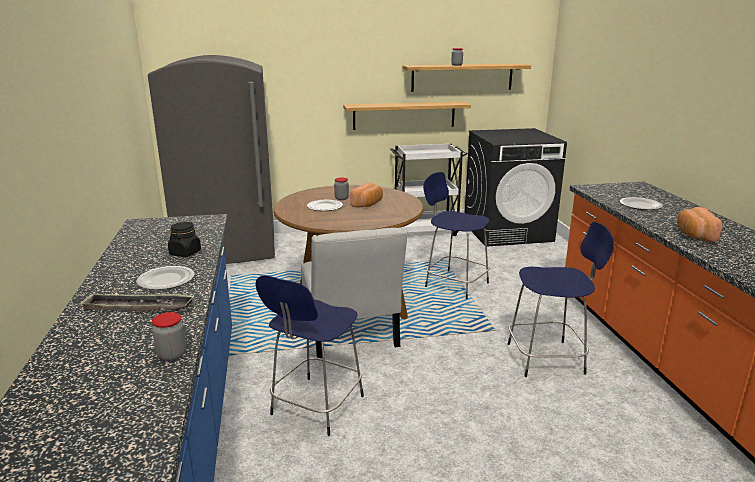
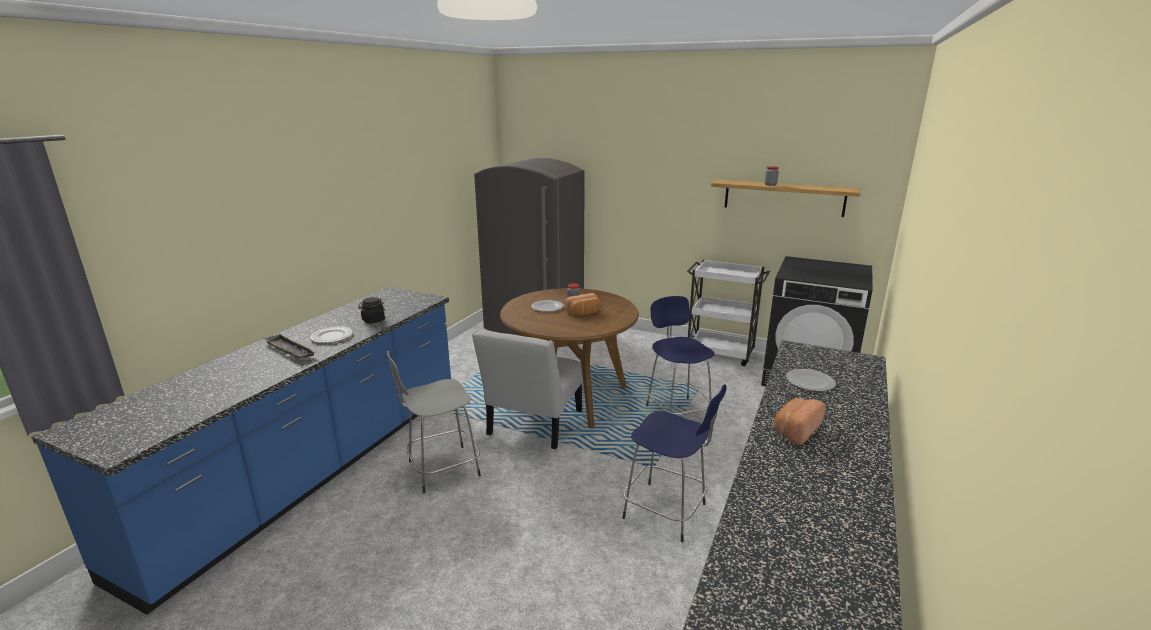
camera: 35 degrees right, 0 degrees up
jar [152,312,186,361] -> none
blue stool [256,275,364,436] -> grey stool [386,351,481,493]
shelf [343,101,471,130] -> none

